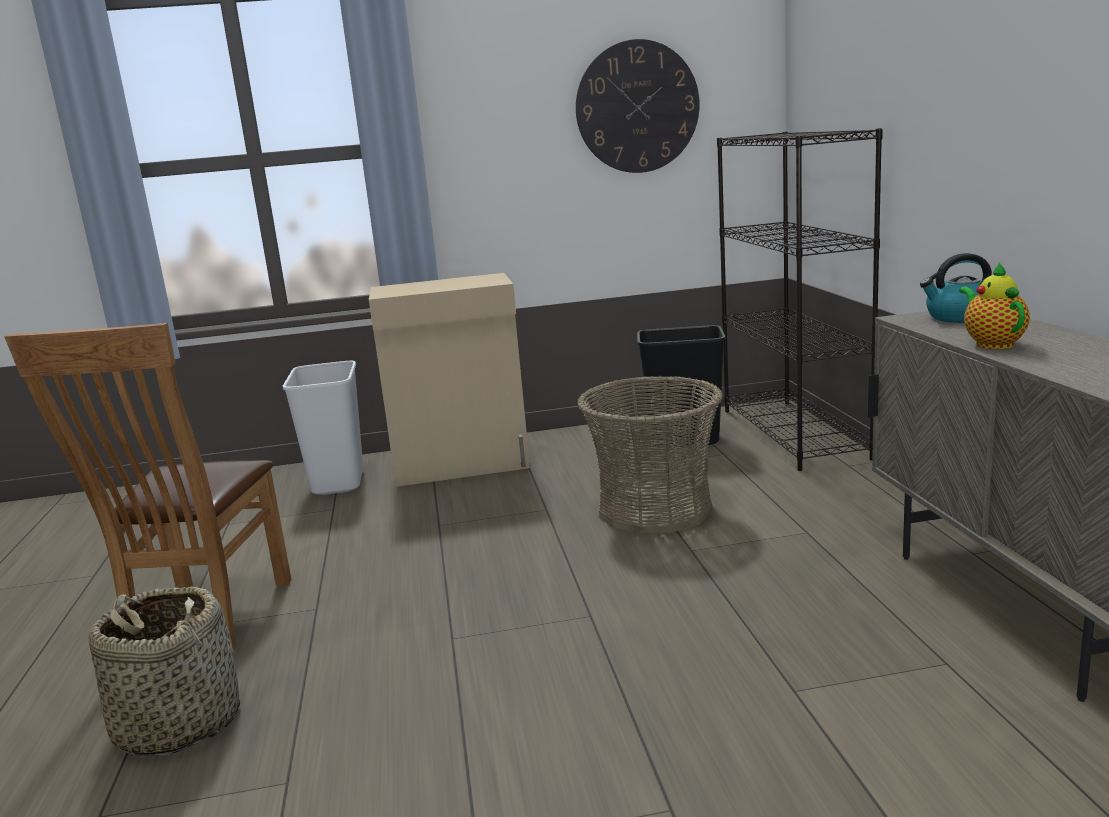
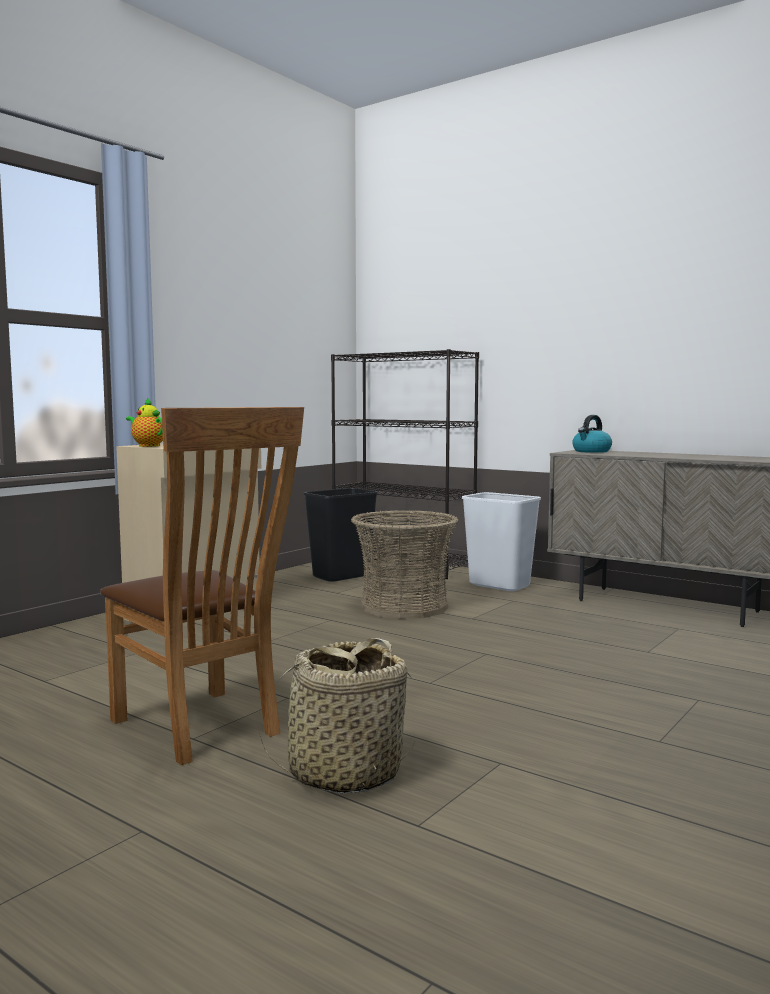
camera: 45 degrees left, 10 degrees down
white trash can [283,361,363,495] -> white trash can moved to [462,492,541,591]
wall clock [576,39,700,173] -> none
teapot [959,262,1030,349] -> teapot moved to [126,398,163,447]

